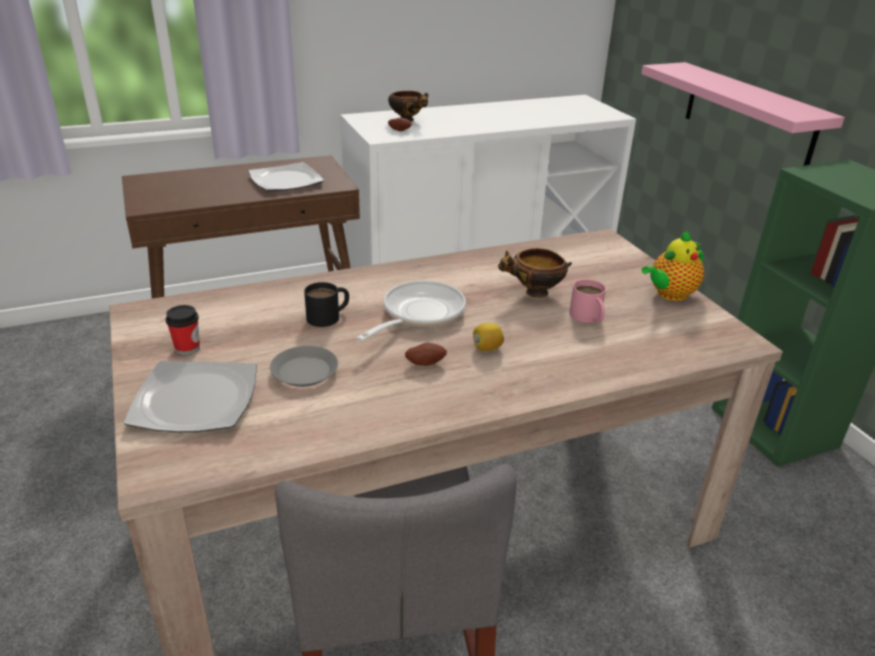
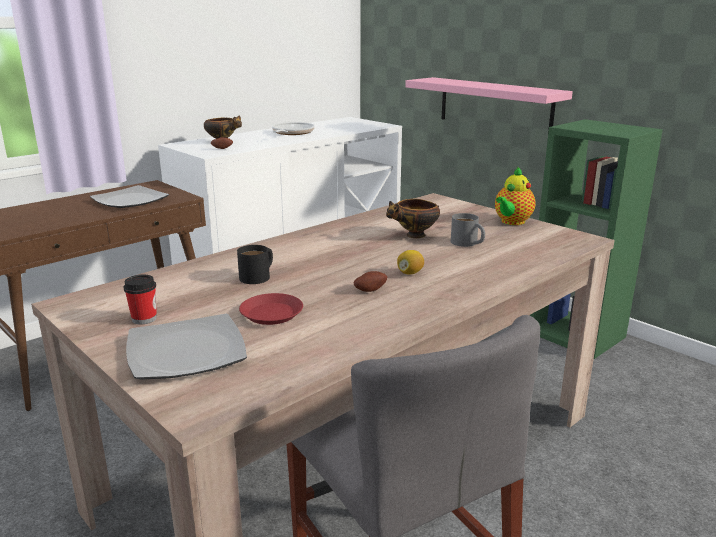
camera: 20 degrees left, 10 degrees down
grey plate [270,346,338,387] -> red plate [239,293,303,325]
frying pan [357,280,466,341] -> frying pan moved to [272,122,315,135]
pink mug [569,279,606,323] -> grey mug [451,213,485,247]

